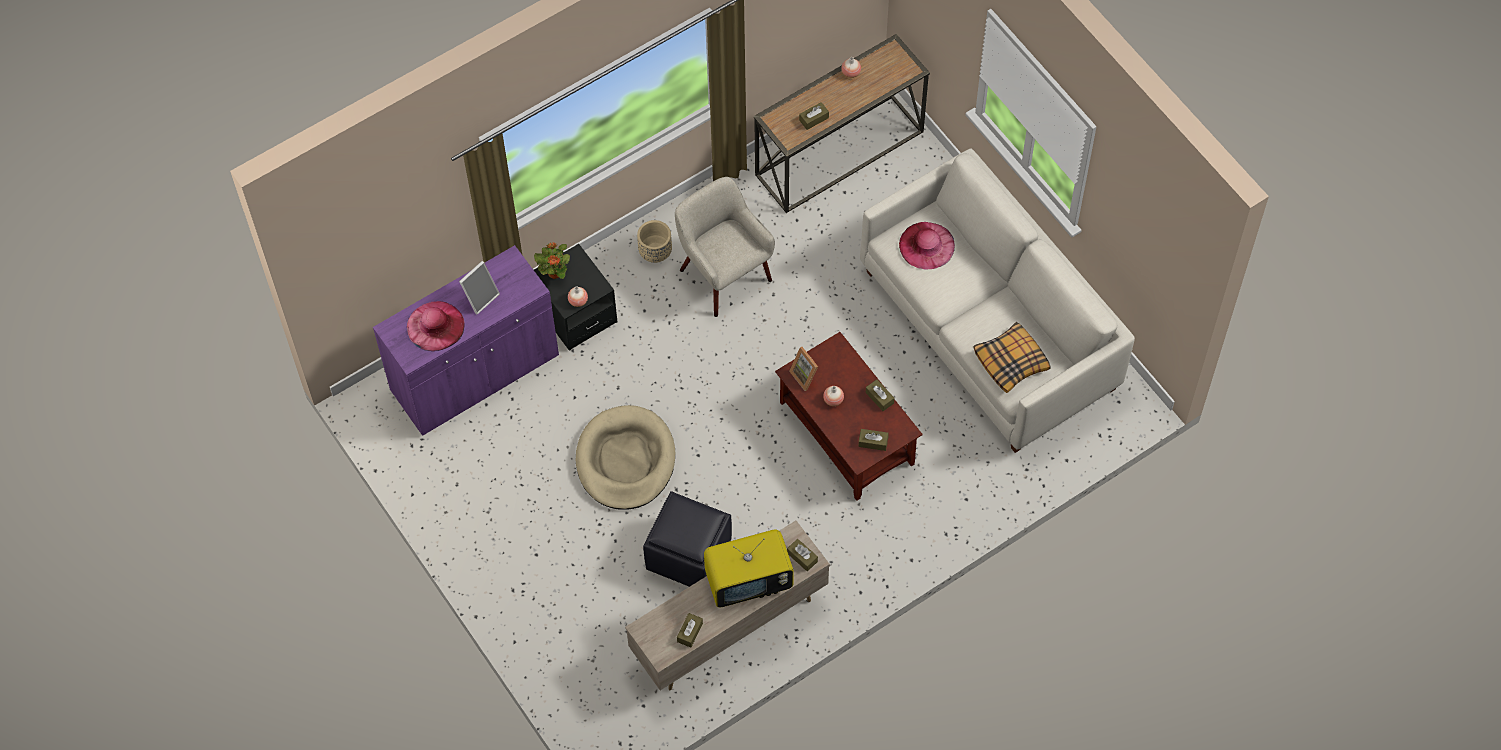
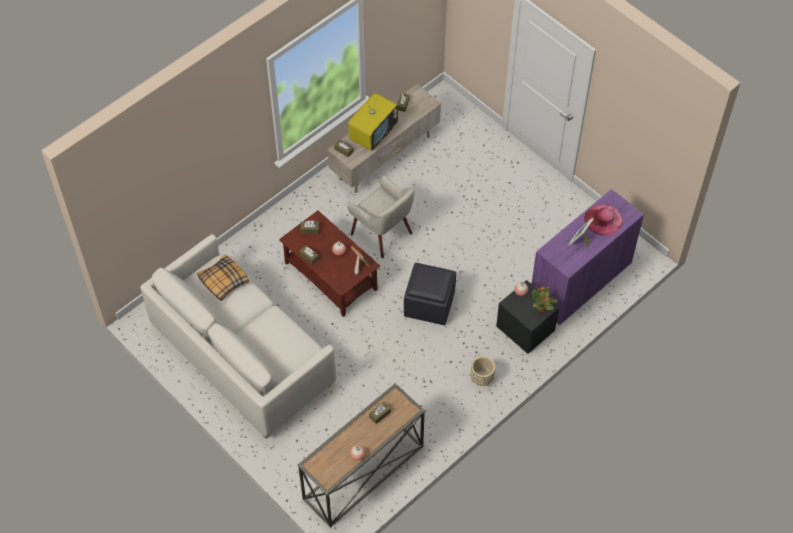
camera: 170 degrees right, 5 degrees down
beige dog bed [576,405,675,510] -> none
black ottoman [643,491,732,587] -> black ottoman moved to [404,263,456,325]
beige armchair [675,177,775,317] -> beige armchair moved to [347,176,414,258]
television [704,529,794,607] -> television turned 150 degrees clockwise [348,92,398,151]
pink hat [899,222,955,270] -> none

